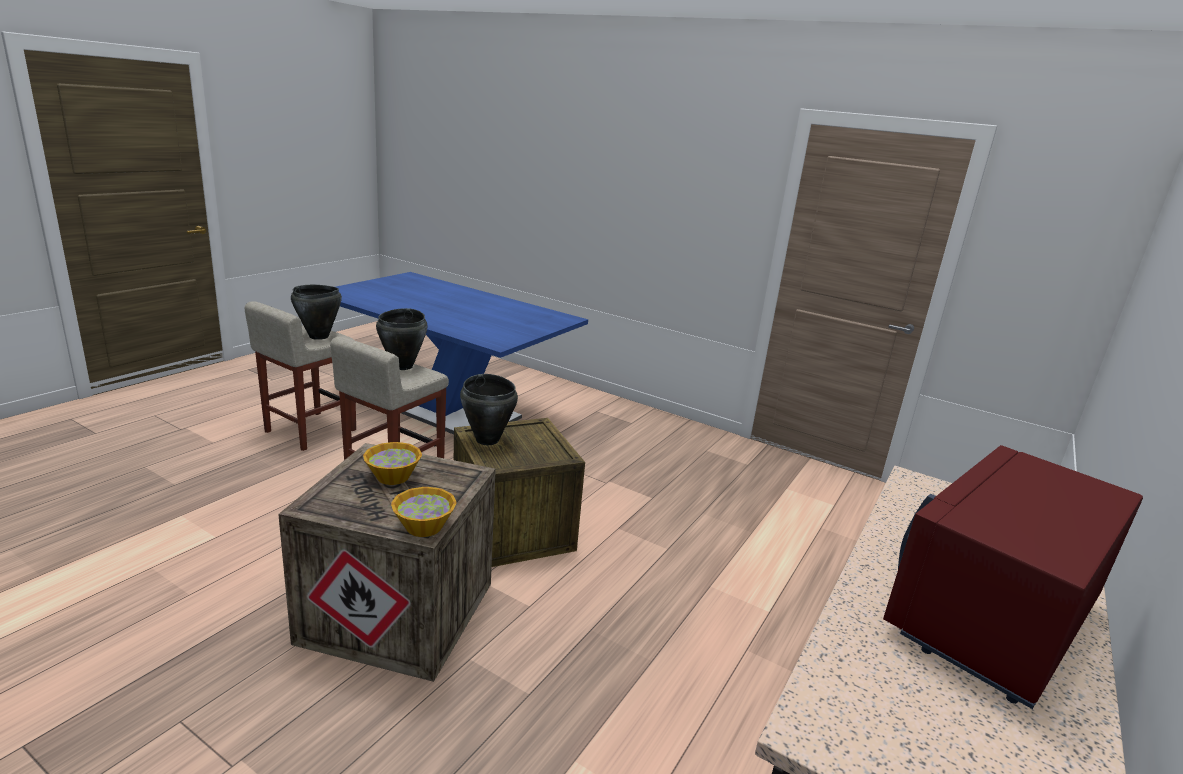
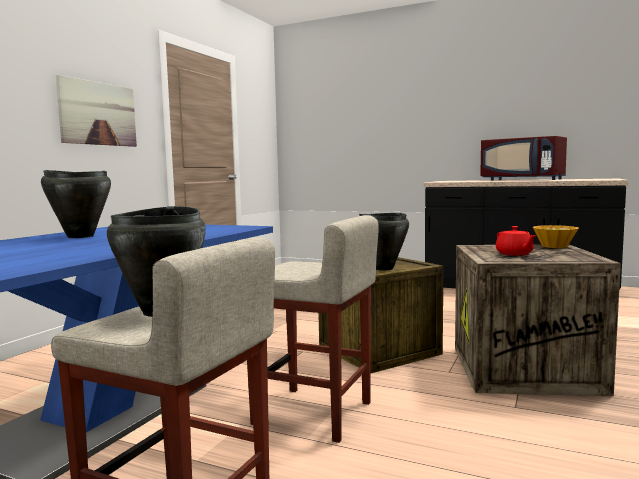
camera: 95 degrees left, 15 degrees down
bowl [363,442,422,485] -> red teapot [496,226,536,256]
black cooking pot [376,308,427,370] -> black cooking pot moved to [41,170,111,238]
none -> picture [56,75,137,147]

